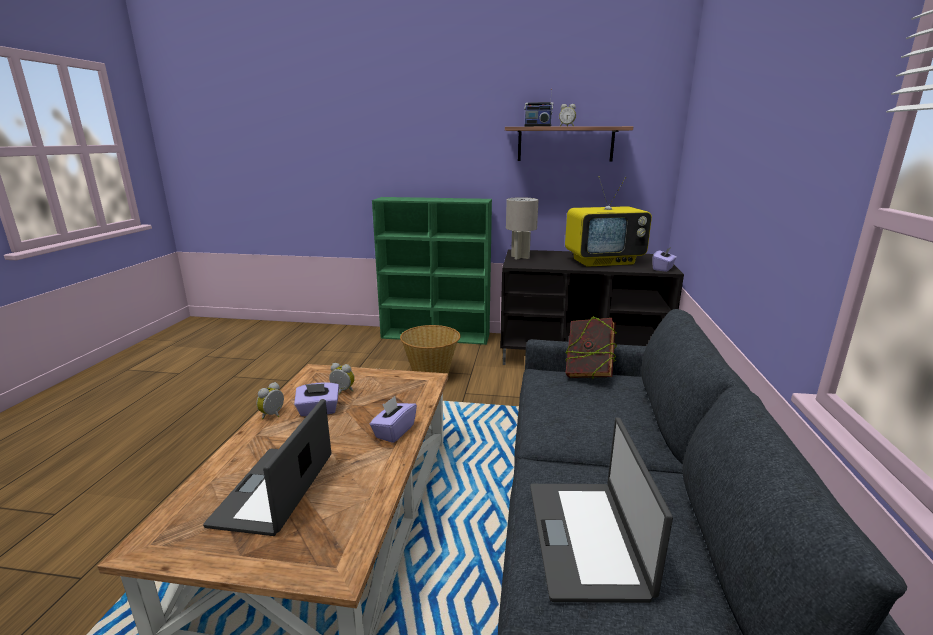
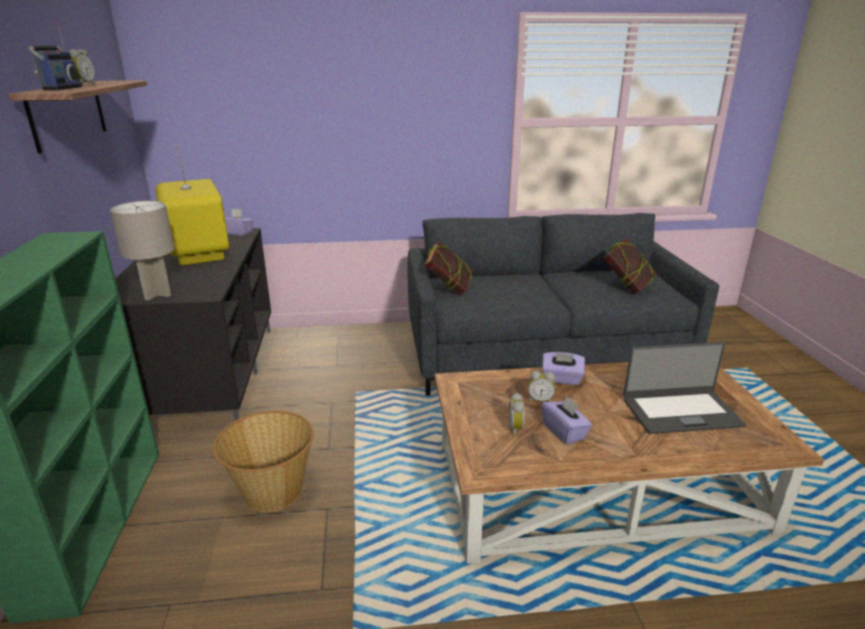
camera: 105 degrees left, 5 degrees up
alarm clock [256,382,284,420] -> alarm clock moved to [528,371,555,402]
laptop [530,417,673,603] -> book [603,238,657,294]

